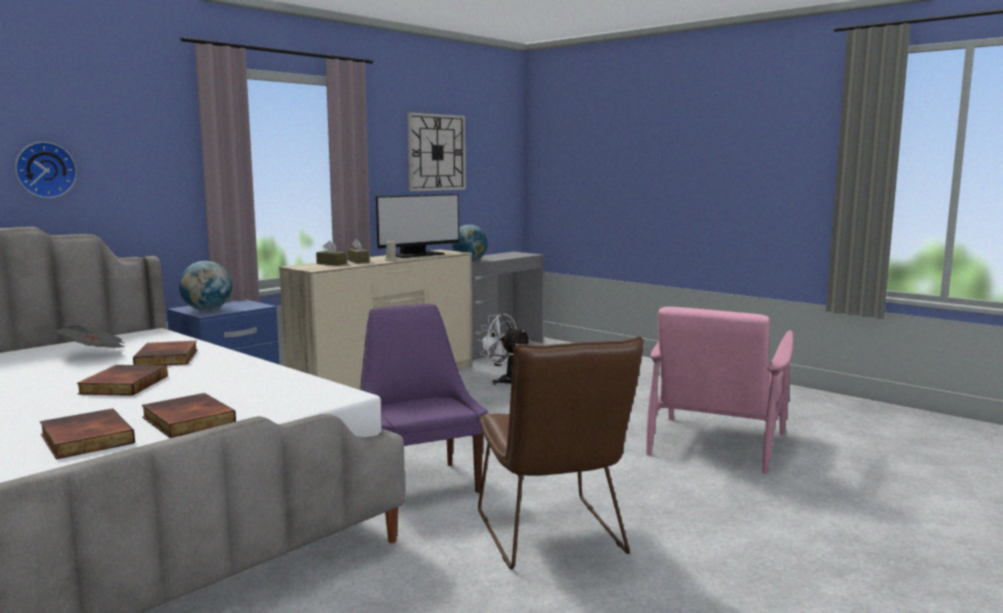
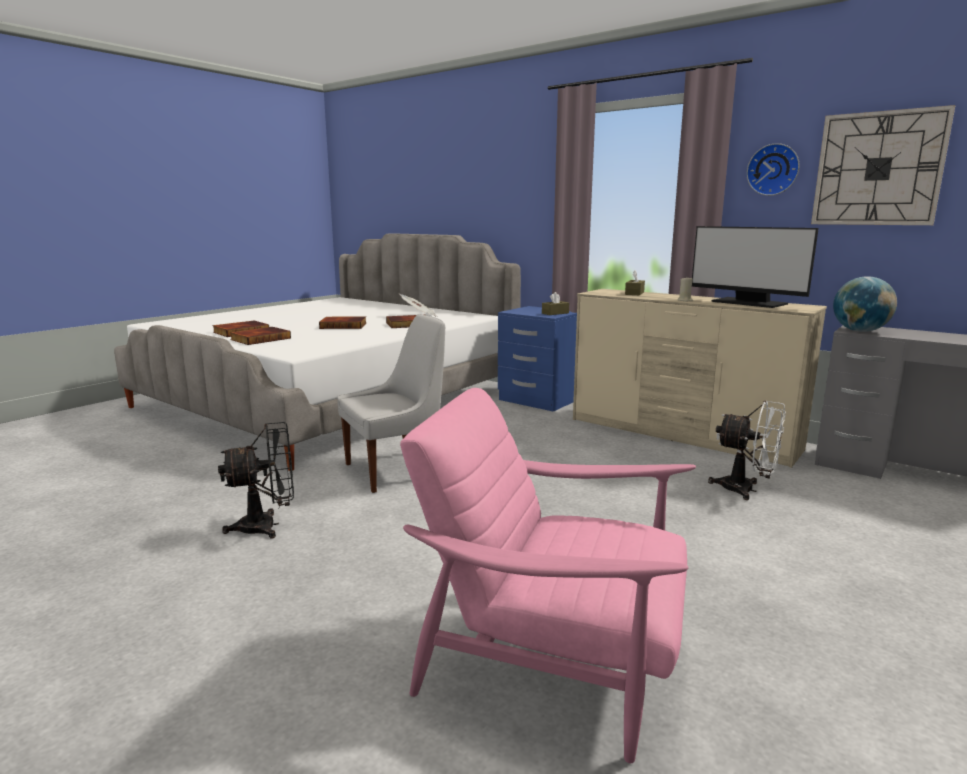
camera: 85 degrees right, 5 degrees up
wall clock [15,142,77,198] -> wall clock moved to [747,143,800,196]
globe [179,261,232,311] -> none
brown tissue box [348,239,369,263] -> brown tissue box moved to [542,292,569,315]
purple chair [360,304,488,493] -> white chair [337,314,445,493]
white fan [478,313,531,385] -> white fan turned 90 degrees clockwise [708,401,786,500]
brown chair [478,336,644,569] -> black fan [218,422,294,539]

